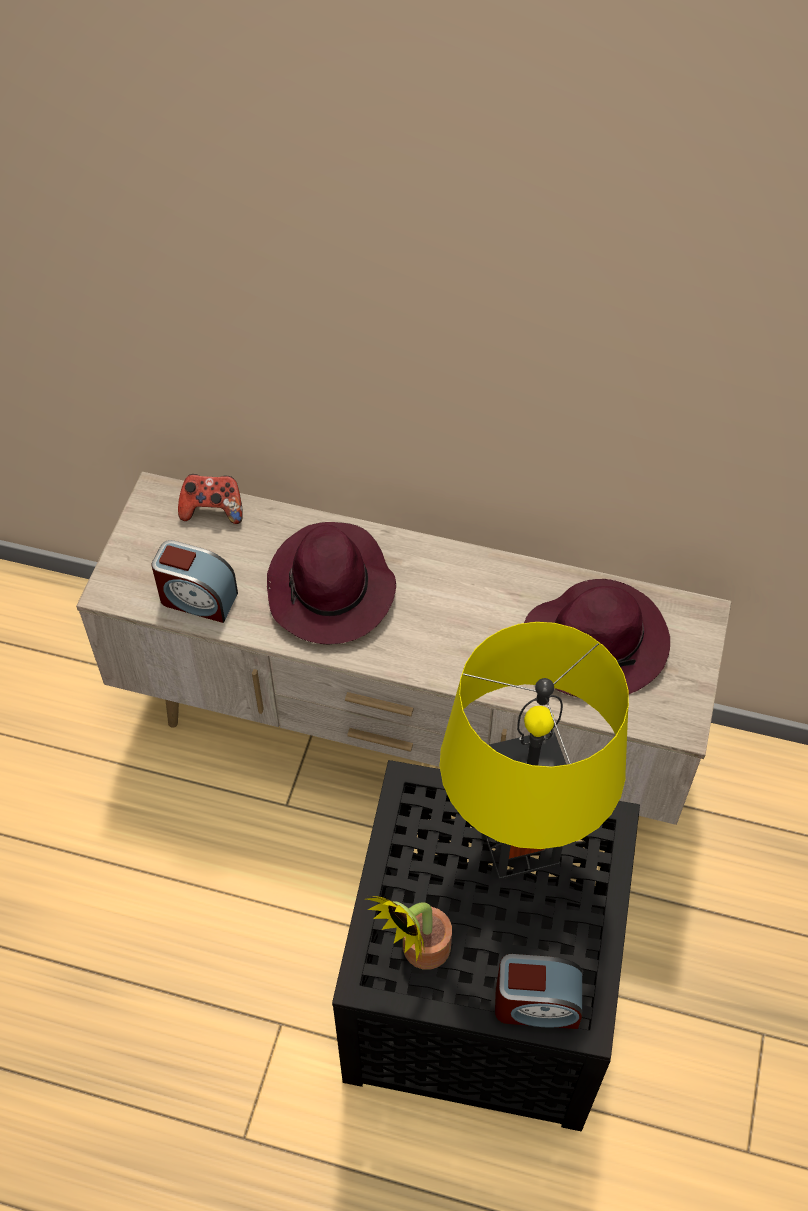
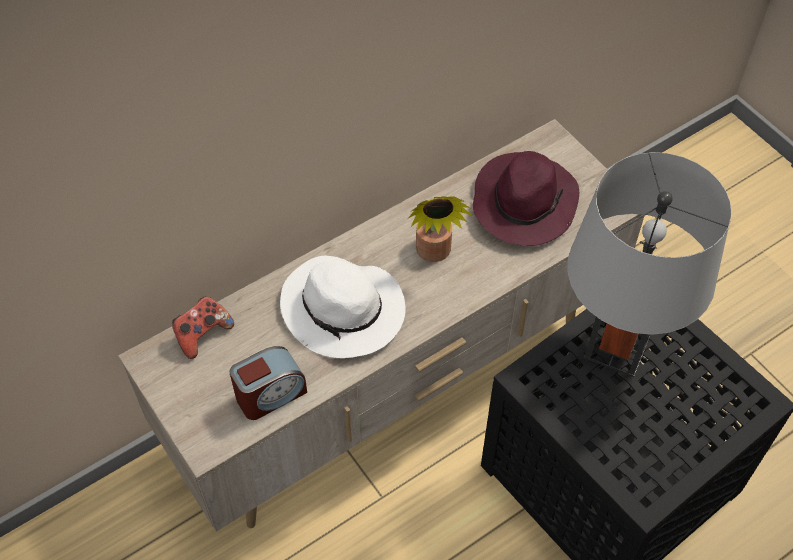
camera: 50 degrees left, 0 degrees up
purple hat [267,522,396,644] -> white hat [280,255,406,358]
potted plant [366,896,452,970] -> potted plant moved to [408,196,471,262]
yellow table lamp [440,622,629,880] -> grey table lamp [568,152,732,377]
alarm clock [495,954,582,1029] -> none

